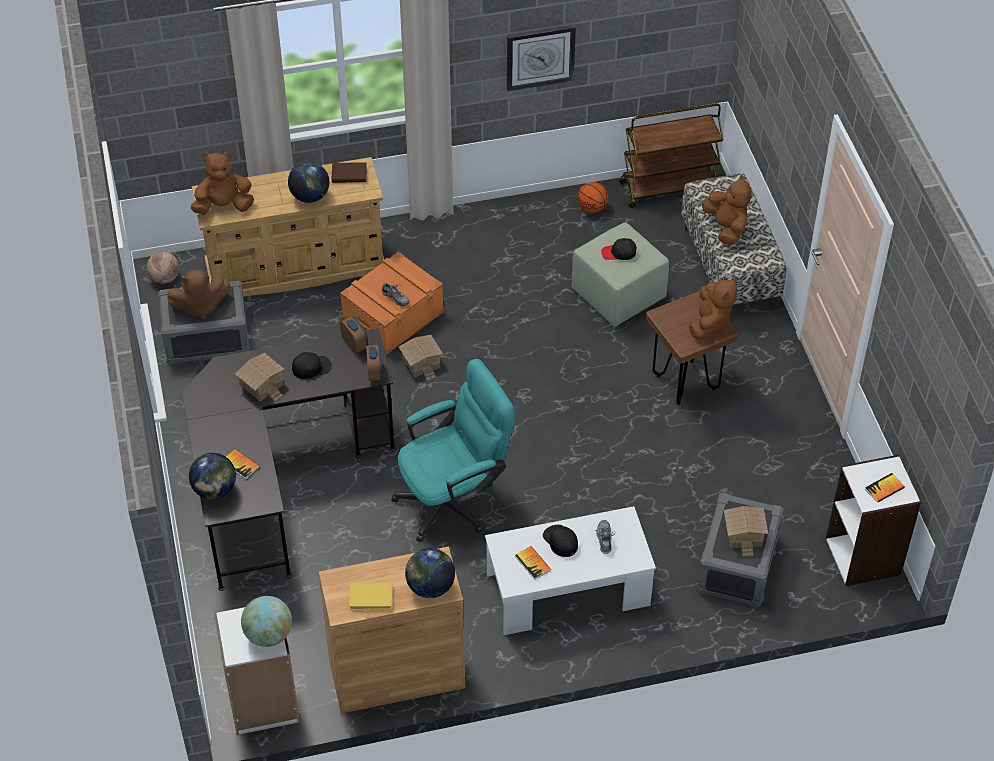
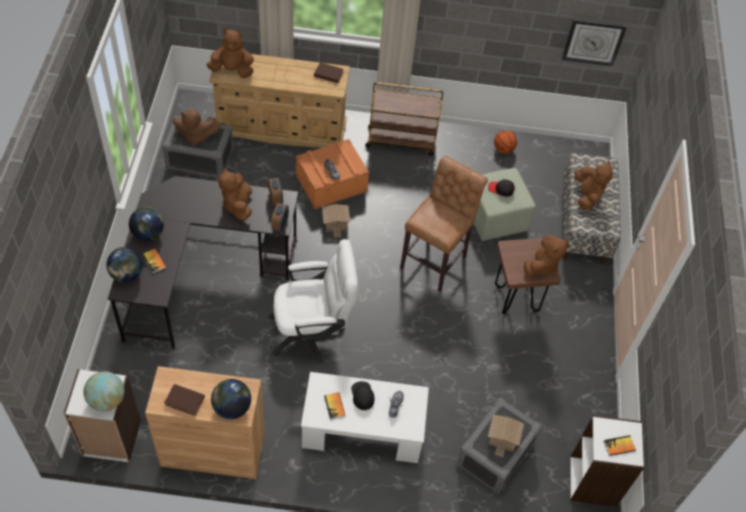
camera: 15 degrees right, 5 degrees up
basketball [147,251,179,284] -> none
toy house [235,353,285,402] -> none
globe [288,161,329,203] -> globe moved to [129,206,164,241]
black cap [292,352,332,379] -> brown plush toy [218,168,252,221]
yellow book [349,583,392,610] -> brown book [164,384,205,416]
turquoise office chair [391,359,515,542] -> white office chair [269,239,358,363]
wall clock [507,25,576,91] -> wall clock moved to [562,18,627,66]
brown cart [619,103,724,208] -> brown cart moved to [365,82,443,156]
none -> brown stool [400,156,488,292]

